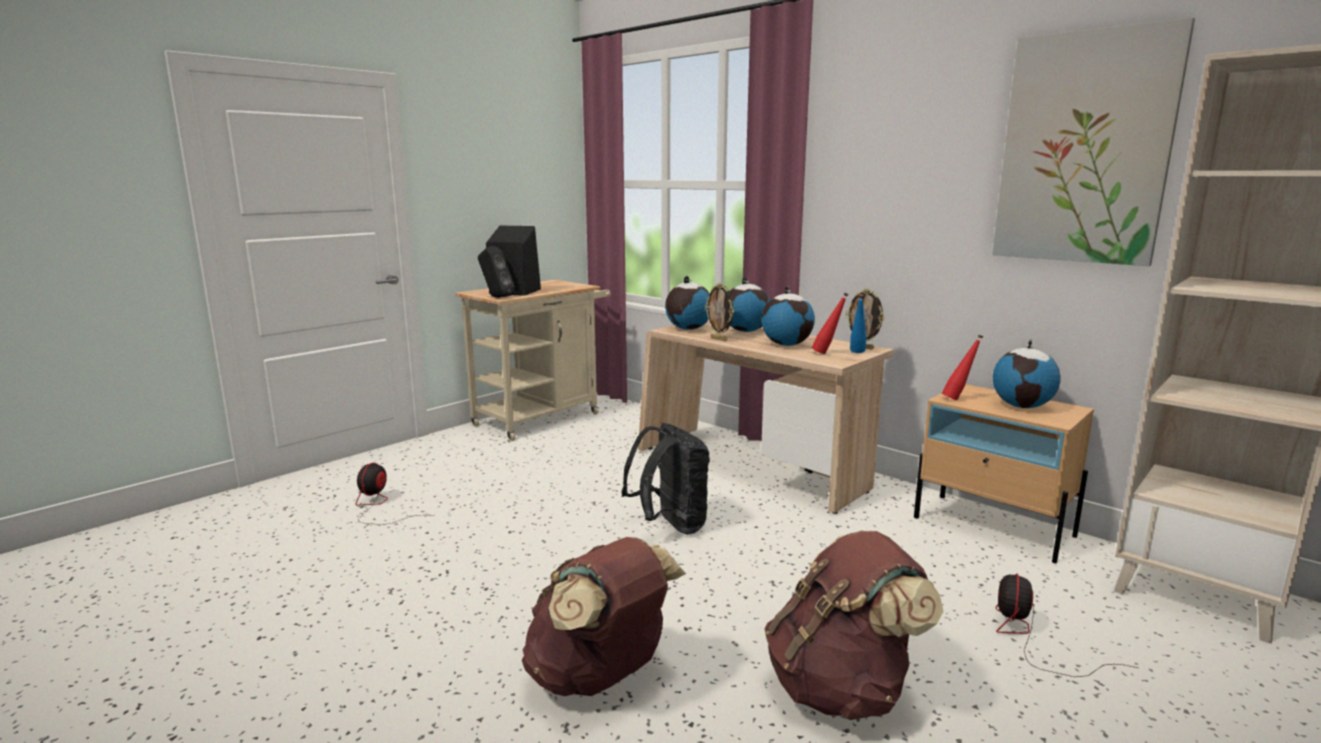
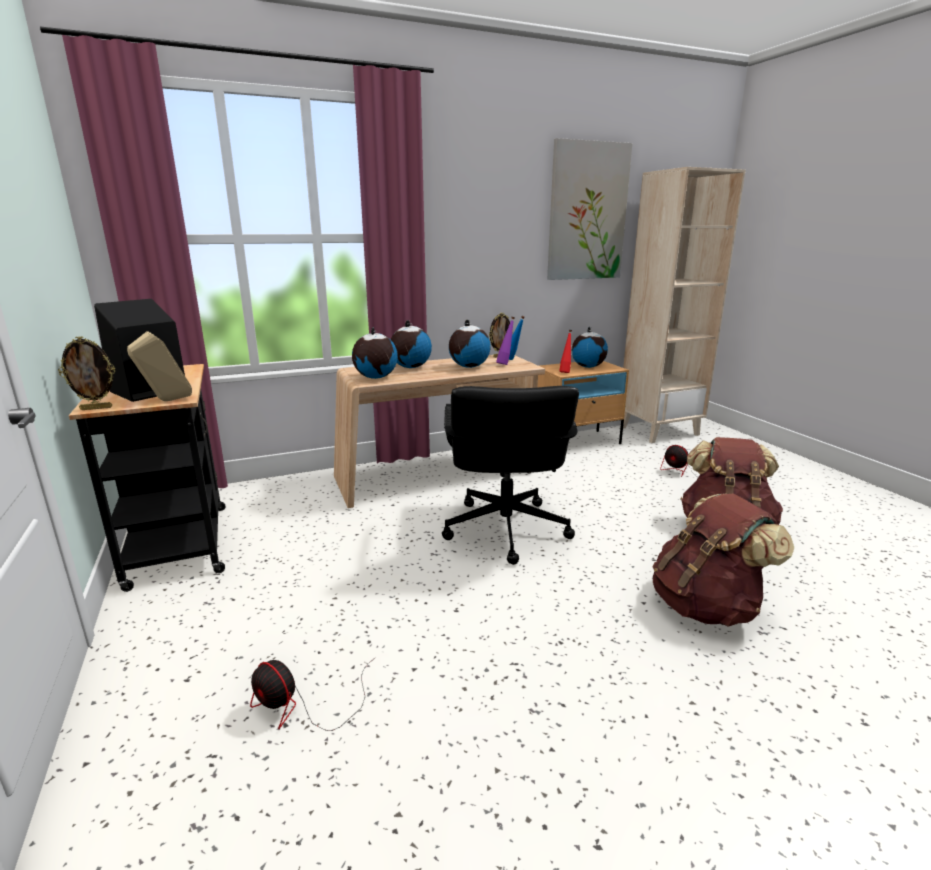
camera: 65 degrees left, 5 degrees up
beige cart [455,280,611,441] -> black cart [69,364,225,592]
black speaker [478,246,515,298] -> beige speaker [127,331,192,401]
black backpack [621,423,710,534] -> black office chair [442,386,579,565]
picture frame [705,283,734,341] -> picture frame moved to [58,336,115,410]
red bottle [812,292,849,354] -> purple bottle [496,317,515,365]

